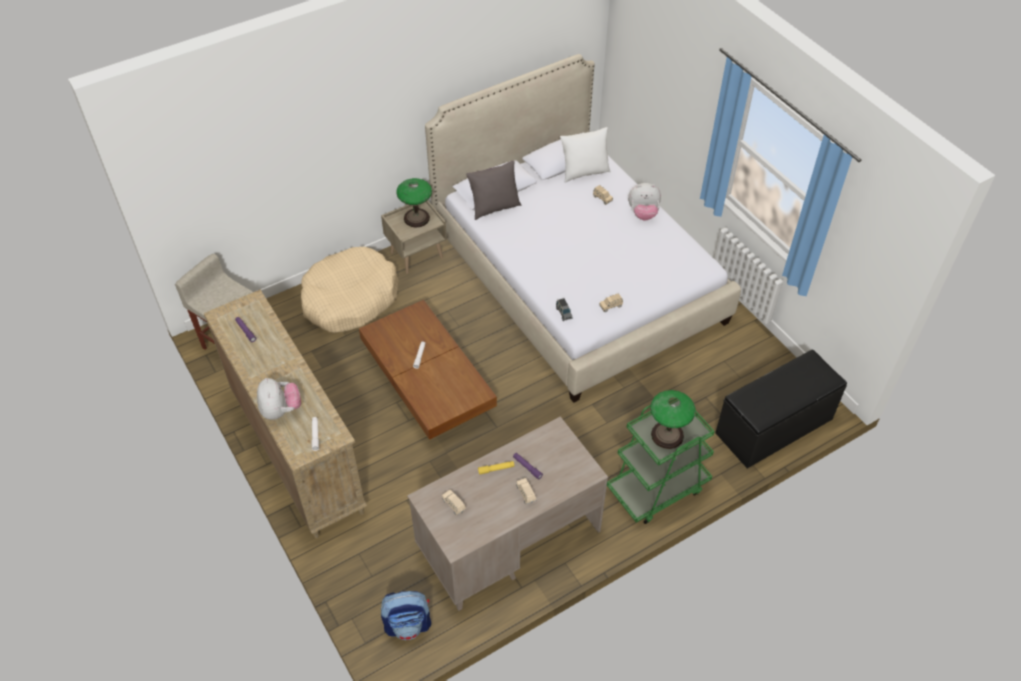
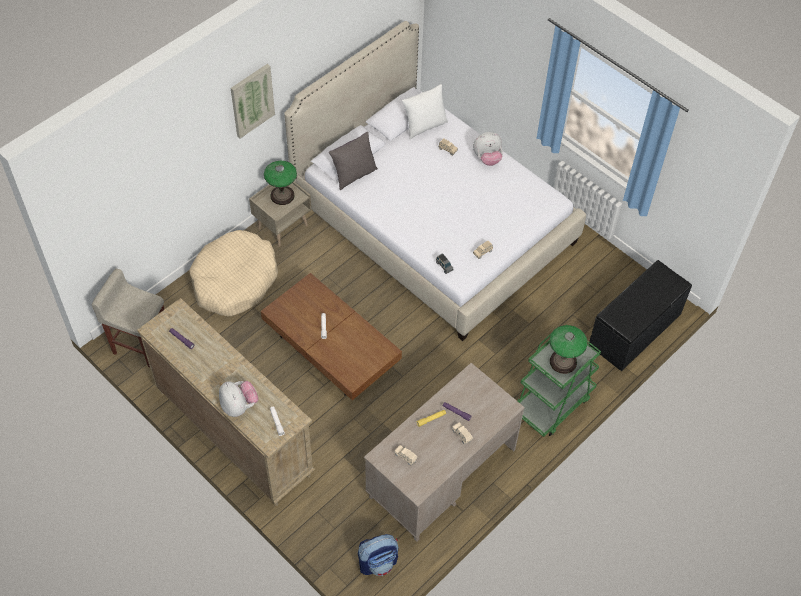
camera: 15 degrees left, 5 degrees up
none -> picture [231,64,275,138]

